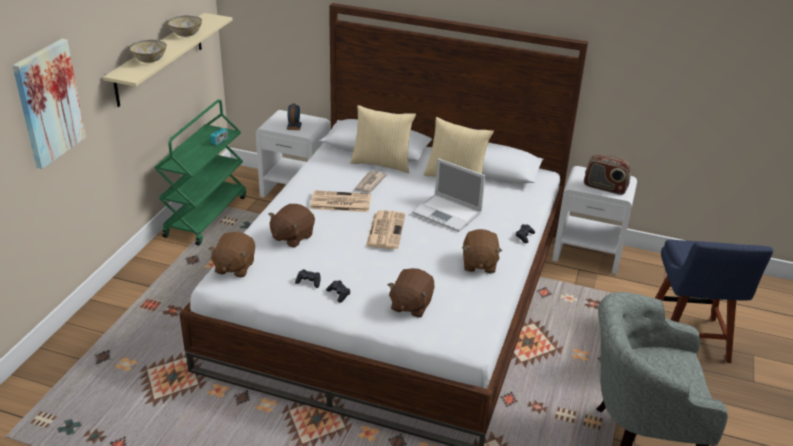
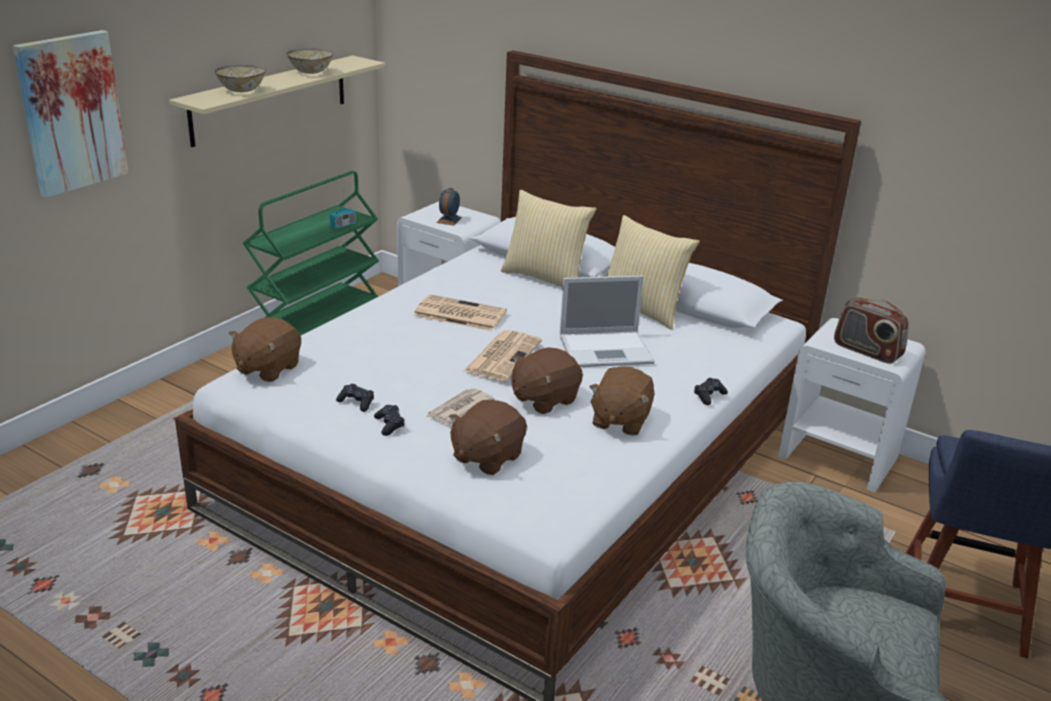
camera: 15 degrees right, 5 degrees down
brown plush toy [268,204,315,248] -> brown plush toy moved to [512,347,583,414]
newspaper [355,171,387,193] -> newspaper moved to [426,388,495,425]
laptop [413,159,485,232] -> laptop turned 60 degrees counterclockwise [560,276,655,367]

